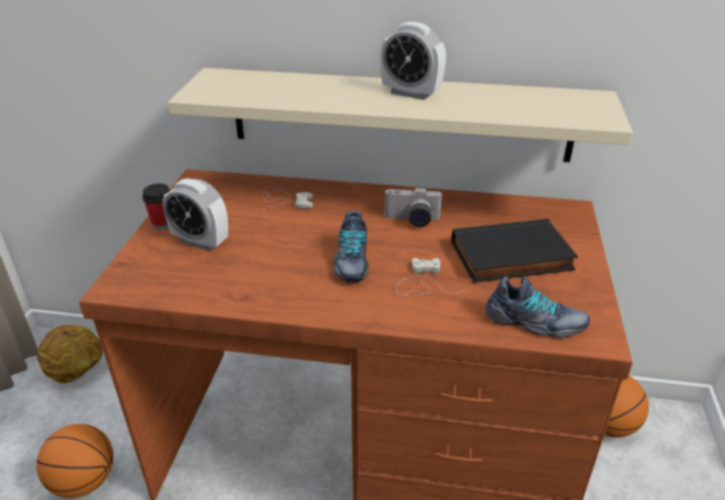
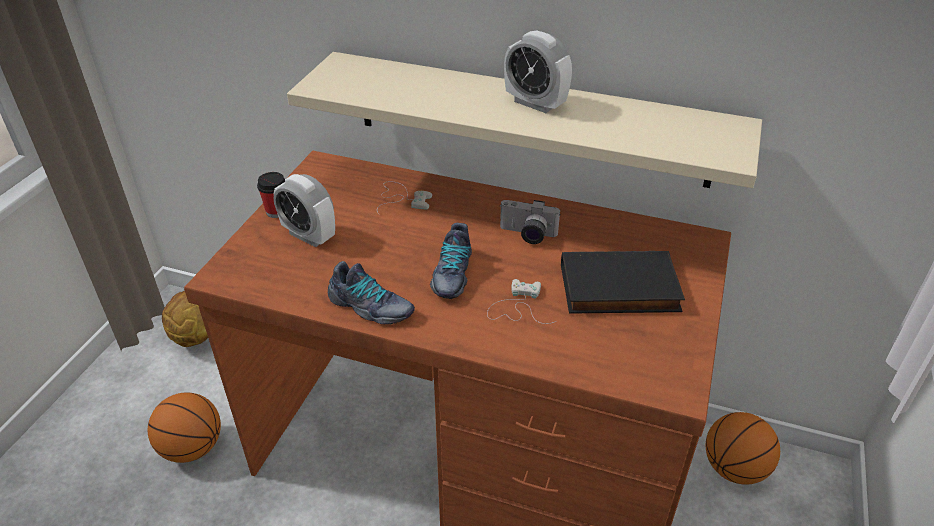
camera: 10 degrees right, 5 degrees up
shoe [486,277,590,338] -> shoe moved to [328,261,415,325]

